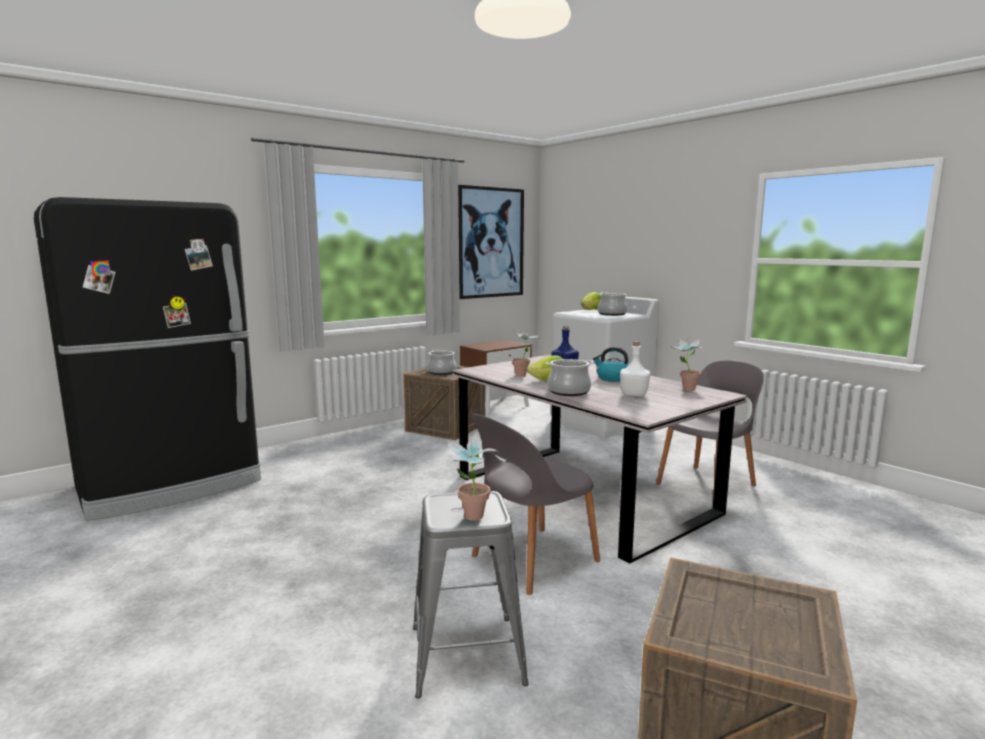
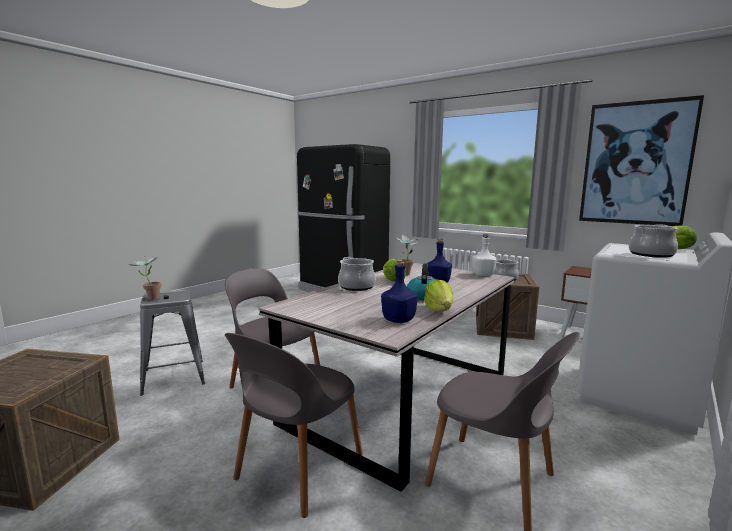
camera: 75 degrees right, 0 degrees up
white bottle [620,341,650,397] -> white bottle moved to [472,234,497,276]
potted plant [672,338,704,391] -> blue bottle [381,260,418,323]
none -> grey chair [225,333,363,518]
none -> lettuce [424,279,453,312]

